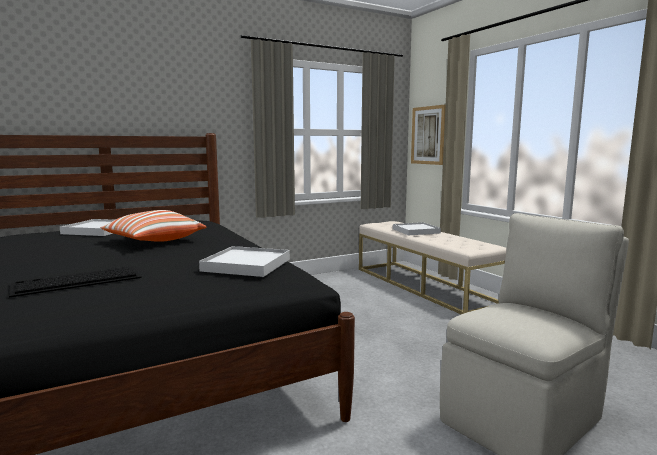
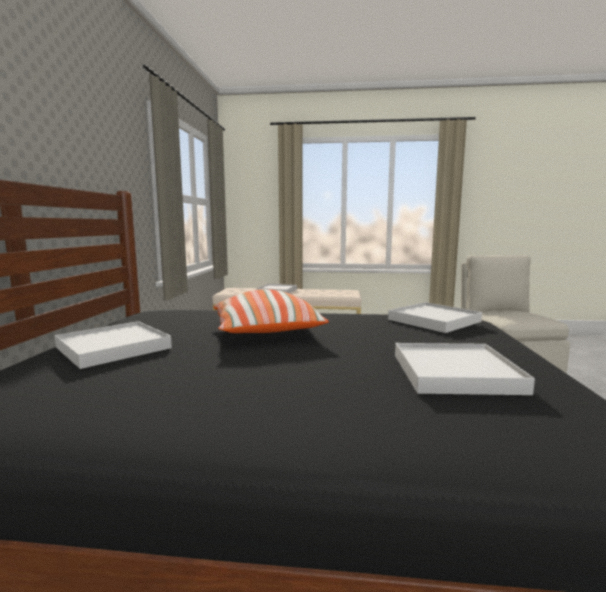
camera: 55 degrees left, 0 degrees up
keyboard [9,266,142,298] -> white tray [395,343,535,395]
picture [411,105,446,165] -> none

